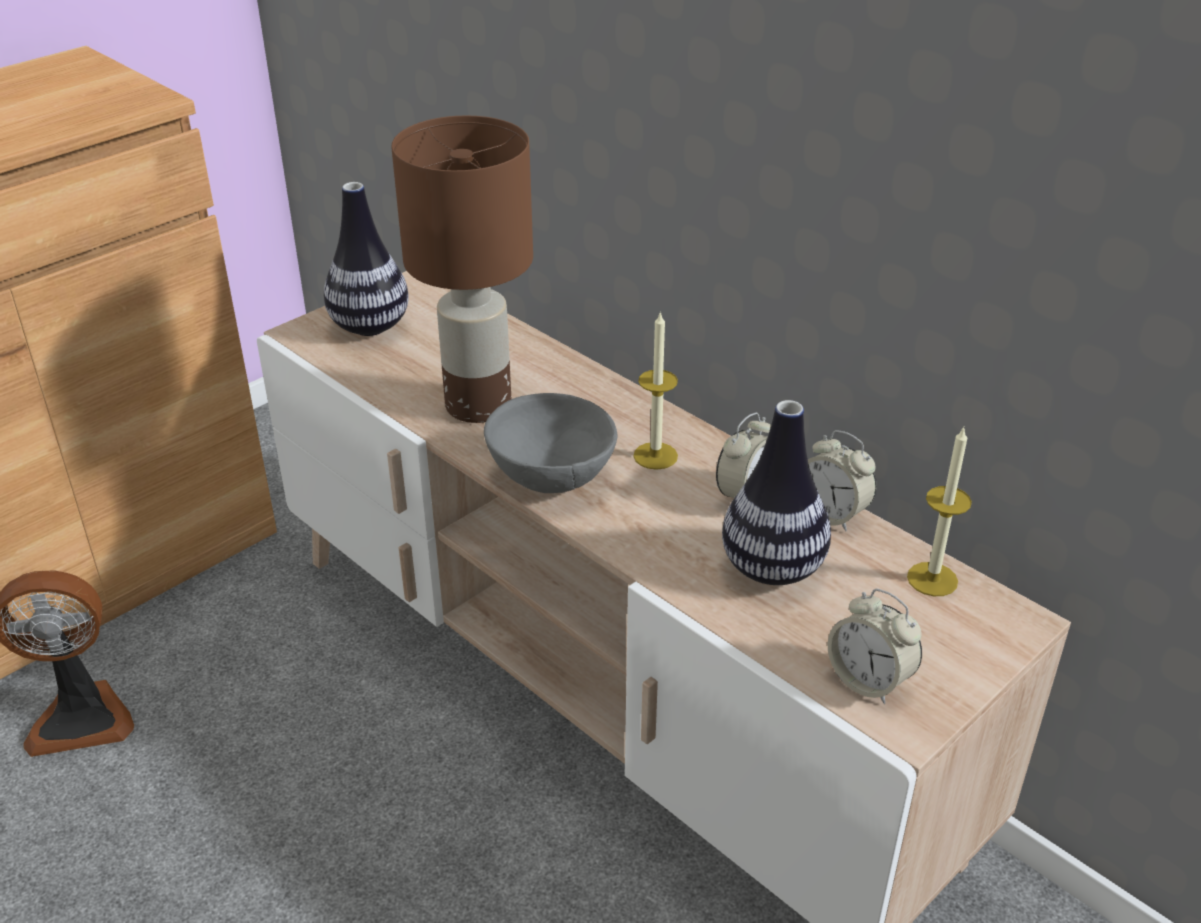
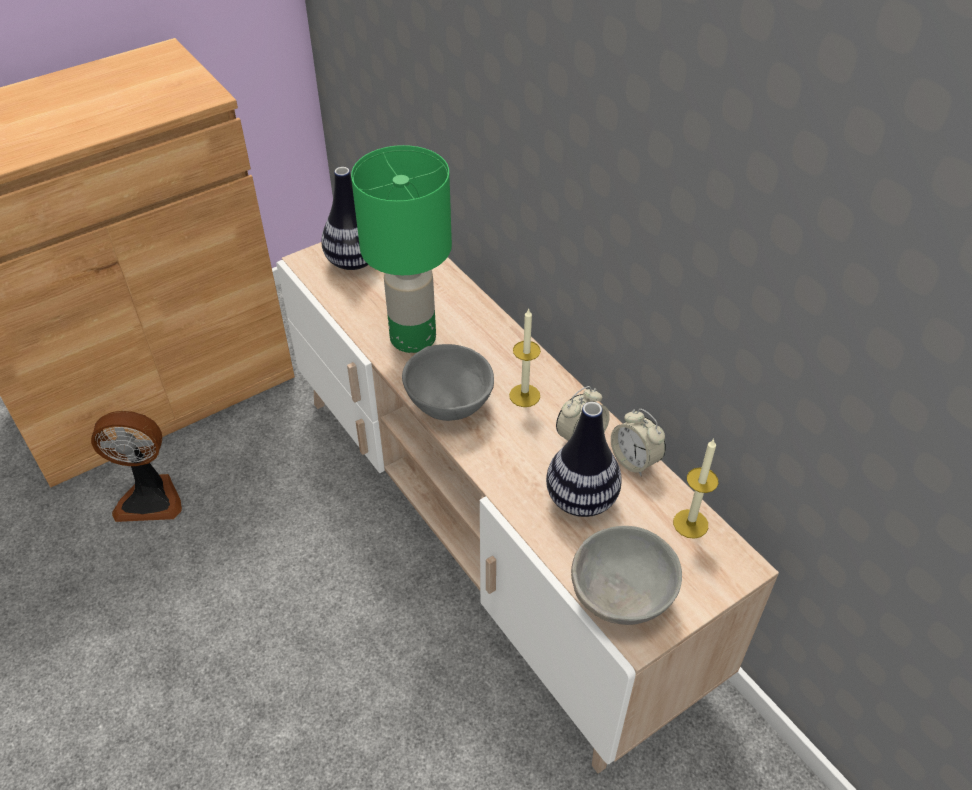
camera: 10 degrees right, 10 degrees up
brown table lamp [391,115,533,423] -> green table lamp [351,145,452,353]
alarm clock [828,589,922,704] -> grey bowl [571,526,682,625]

